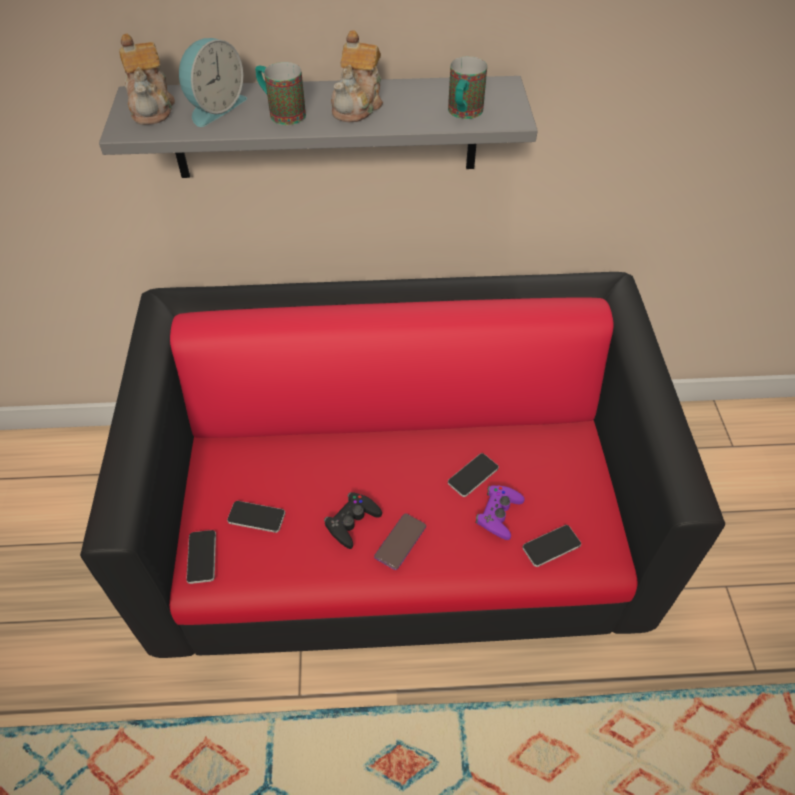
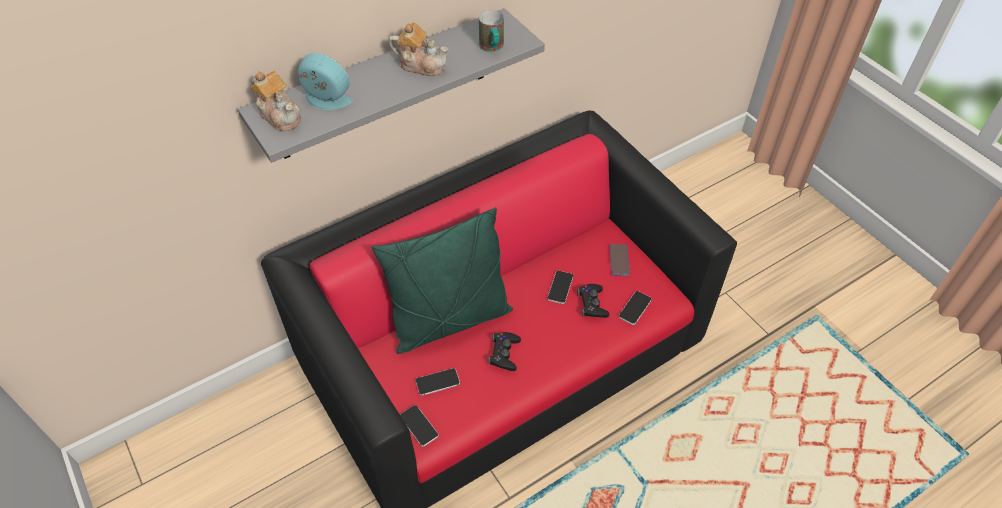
camera: 30 degrees left, 0 degrees up
alarm clock [179,38,247,127] -> alarm clock turned 75 degrees counterclockwise [298,53,353,110]
mug [255,62,306,125] -> none
teapot [331,31,383,122] -> teapot turned 60 degrees counterclockwise [389,22,449,76]
phone [374,513,426,570] -> phone moved to [609,244,630,276]
purple game controller [476,485,525,540] -> black game controller [577,284,609,318]
none -> green pillow [372,208,513,354]

